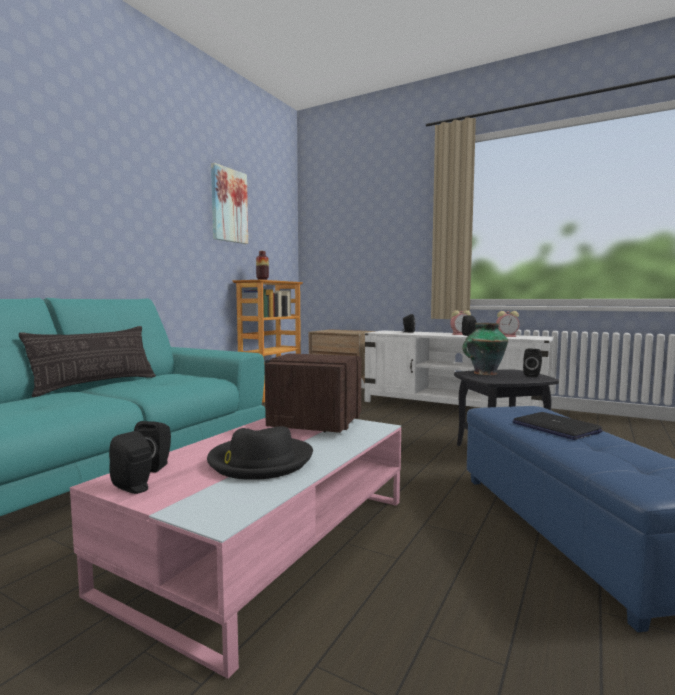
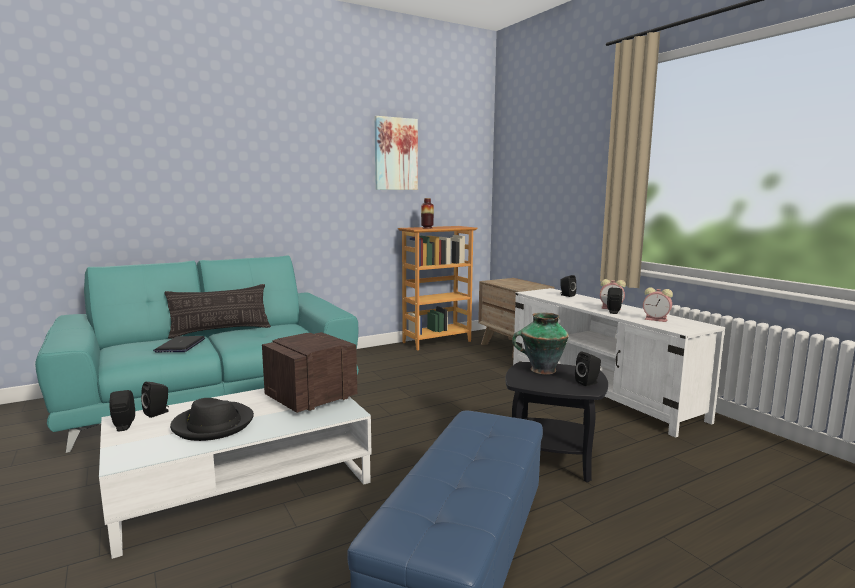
camera: 30 degrees right, 5 degrees up
pink coffee table [70,418,401,679] -> white coffee table [99,388,371,559]
laptop [513,412,603,440] -> laptop moved to [153,336,205,352]

